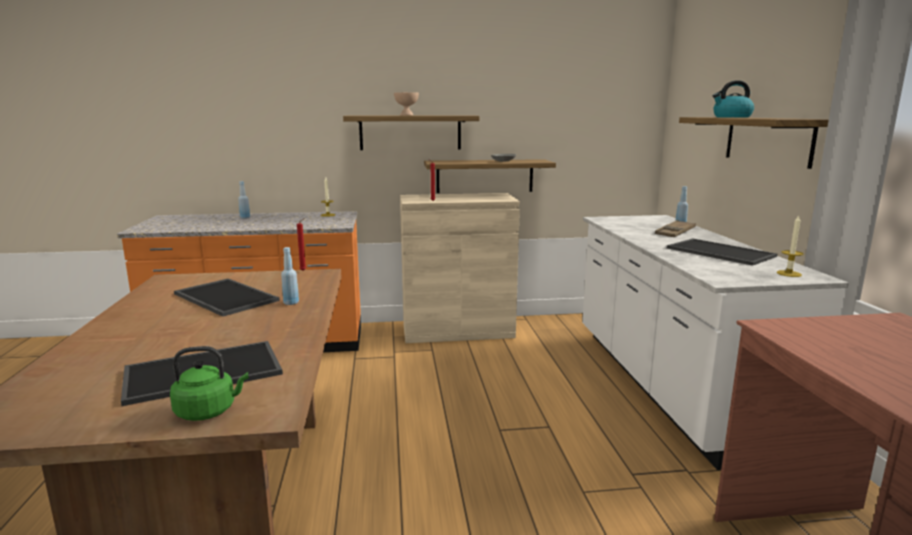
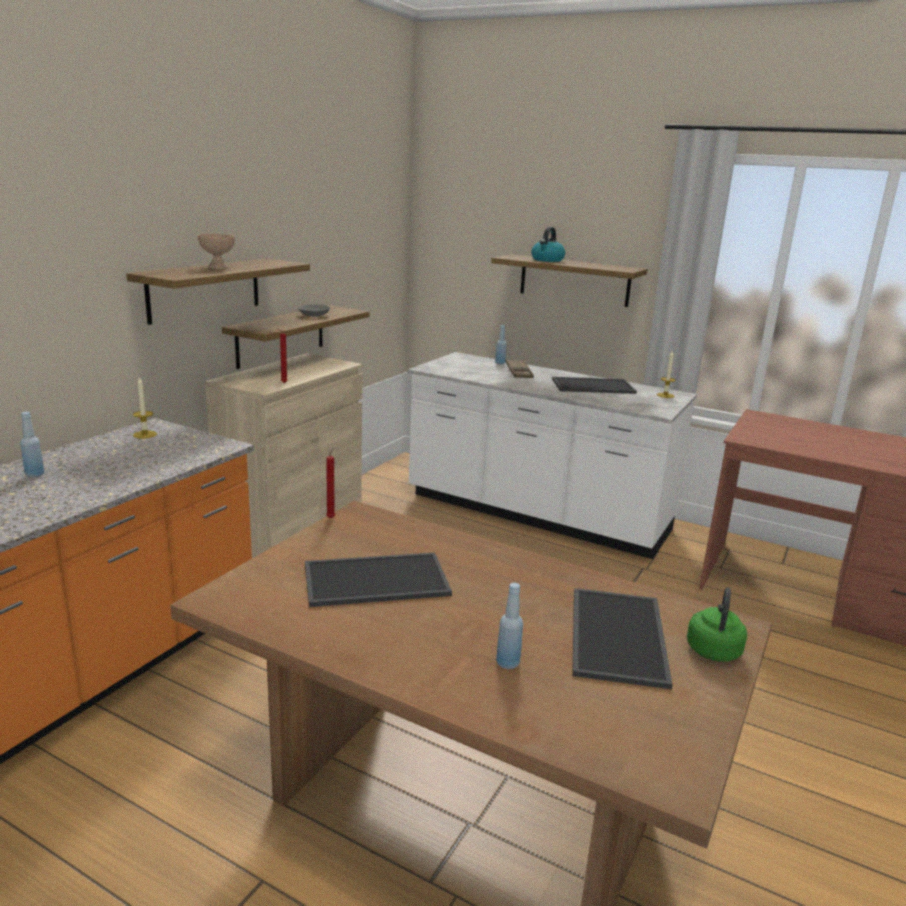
camera: 55 degrees left, 5 degrees up
blue bottle [281,247,299,305] -> blue bottle moved to [496,583,523,669]

